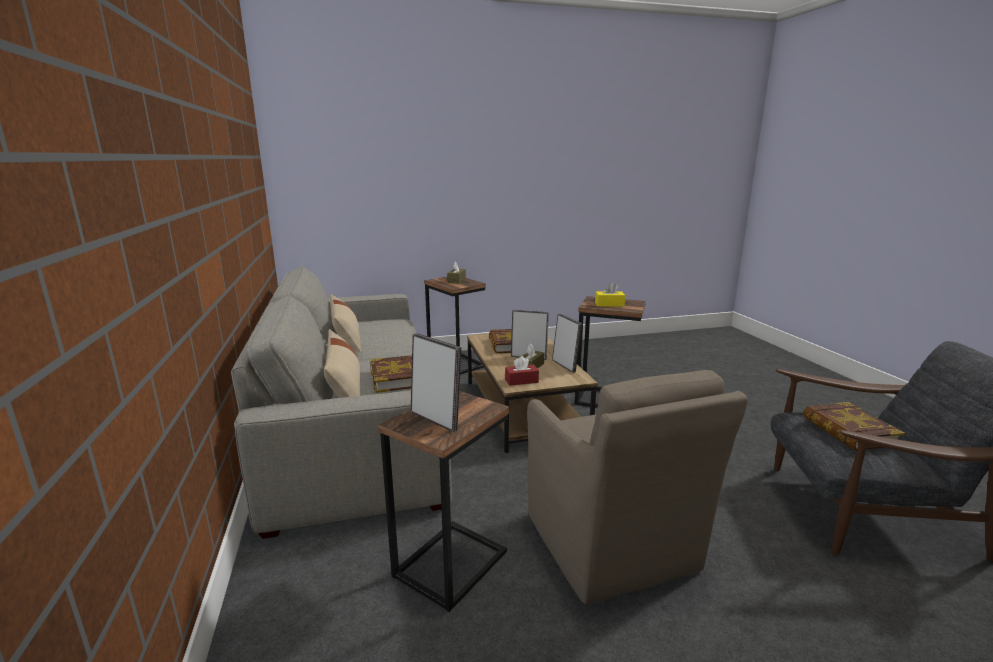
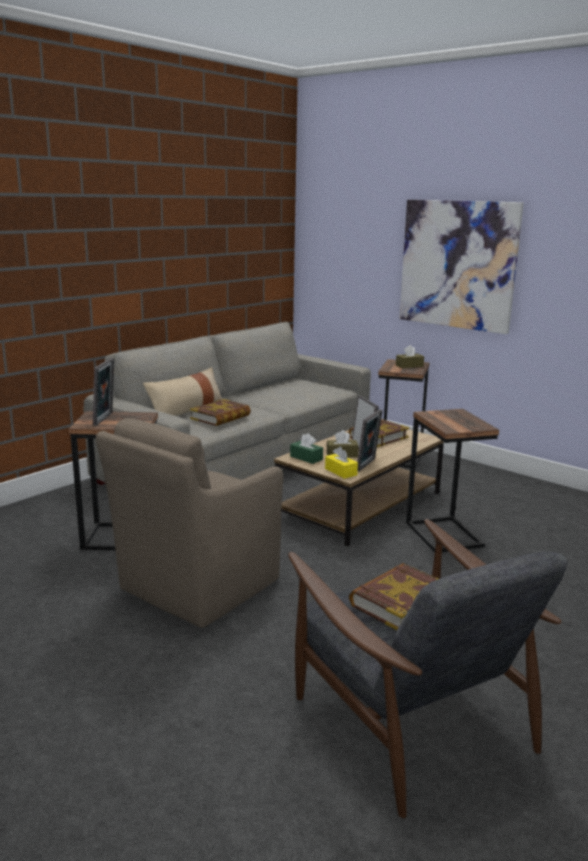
camera: 55 degrees right, 0 degrees up
beige pillow [330,294,361,352] -> none
red tissue box [505,356,539,386] -> green tissue box [290,433,323,464]
yellow tissue box [595,282,625,307] -> yellow tissue box moved to [325,447,358,479]
none -> picture [399,200,524,334]

